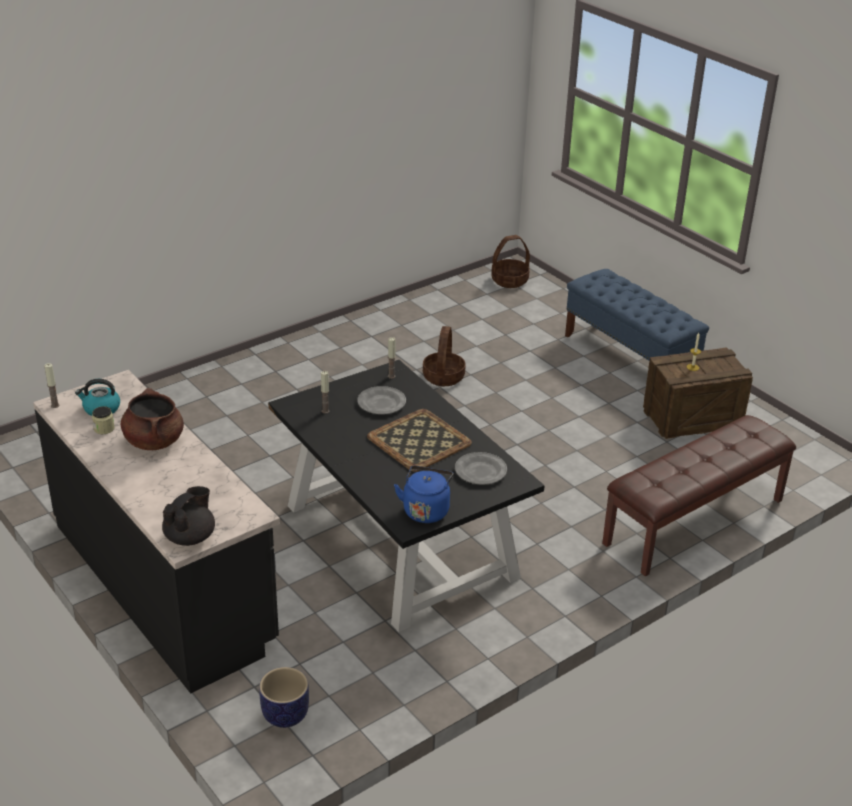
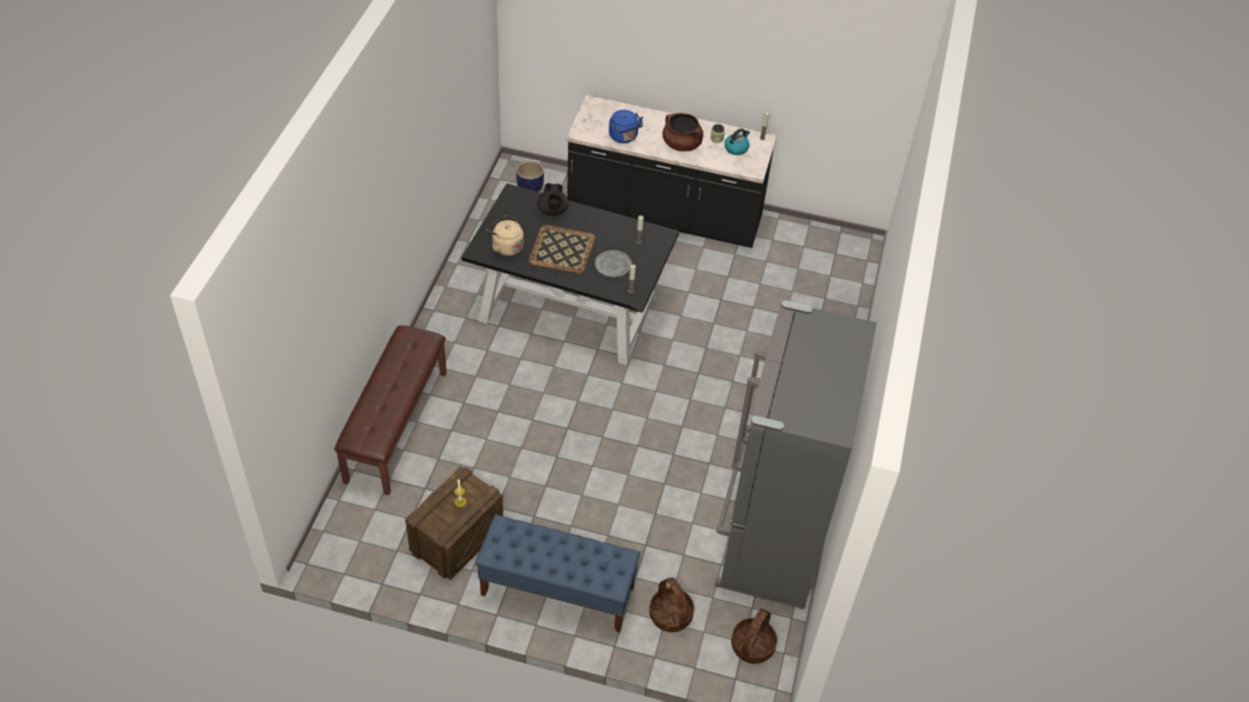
camera: 140 degrees right, 15 degrees up
black teapot [162,486,215,546] -> black teapot moved to [537,183,569,216]
blue kettle [394,466,454,523] -> blue kettle moved to [609,110,643,143]
basket [423,326,466,386] -> basket moved to [649,578,694,632]
grey plate [455,452,507,485] -> beige kettle [486,215,524,256]
none -> grey fridge [715,300,877,609]

